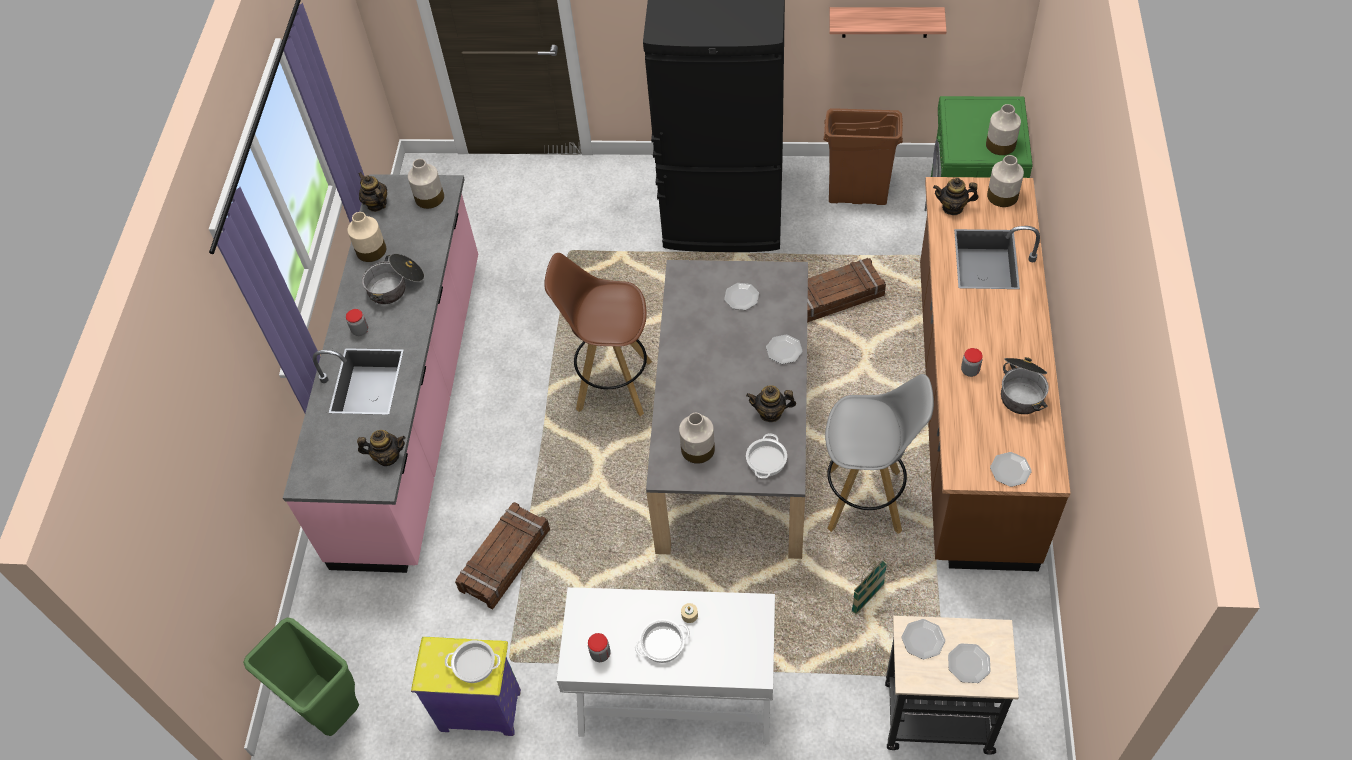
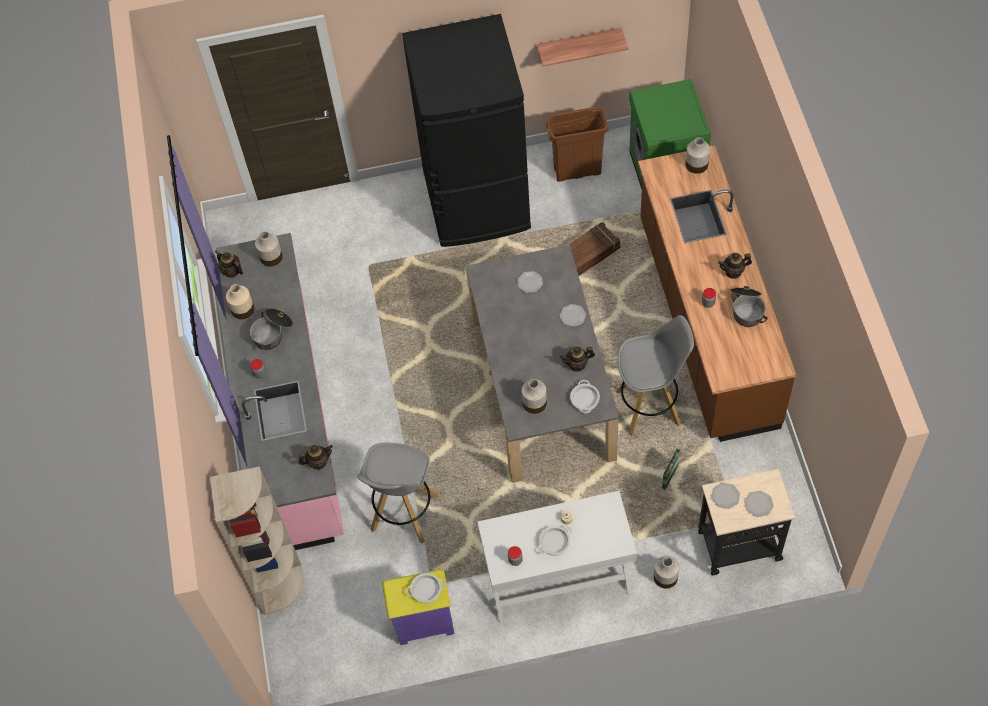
camera: 15 degrees left, 5 degrees up
green trash can [243,617,359,736] -> none
crate [455,502,550,610] -> grey stool [357,443,439,544]
brown stool [544,253,652,416] -> none
teapot [933,178,979,215] -> teapot moved to [718,253,752,279]
beige vase [986,104,1021,155] -> beige vase moved to [654,555,679,589]
plate [990,452,1032,487] -> none
none -> beige bookcase [210,466,303,615]

